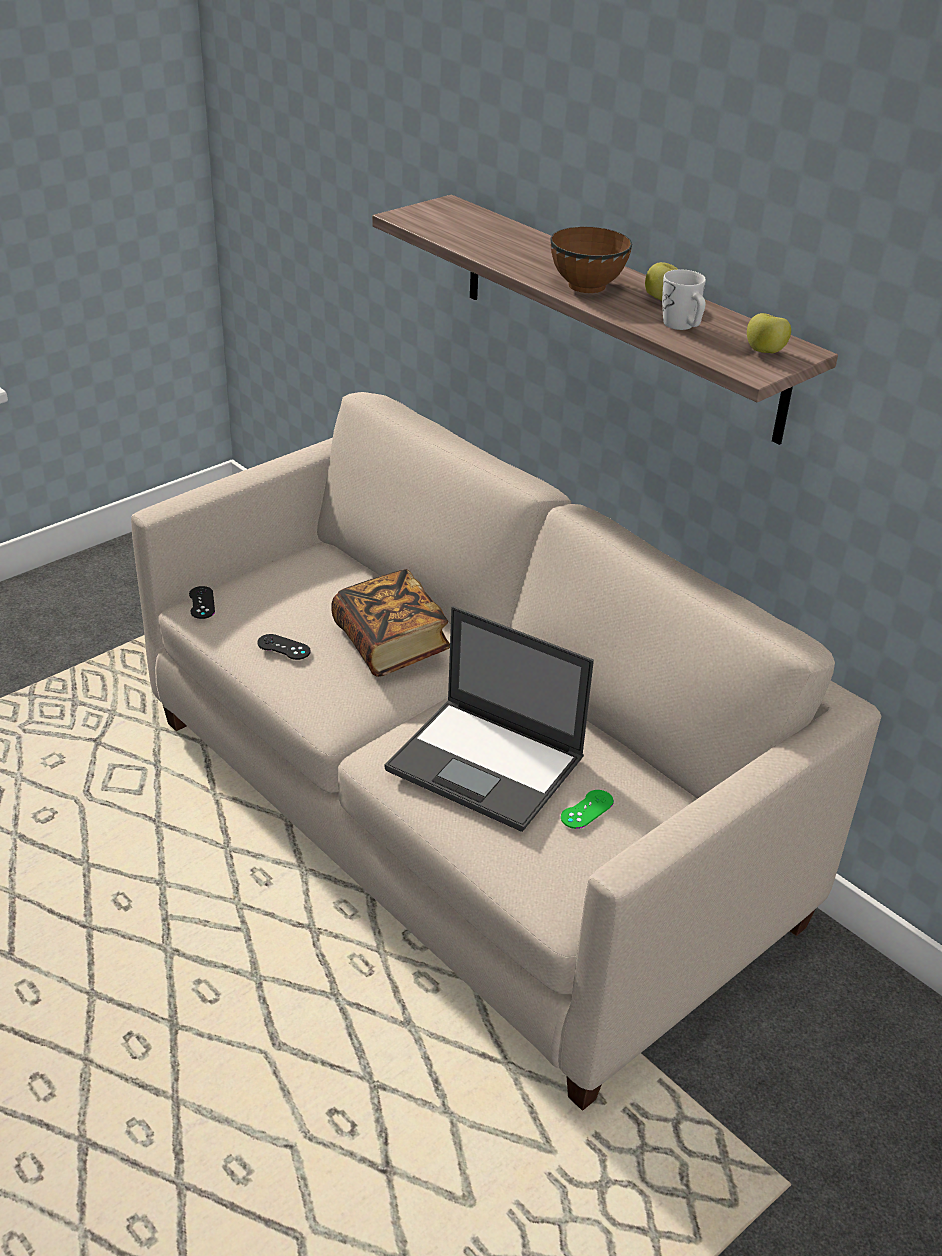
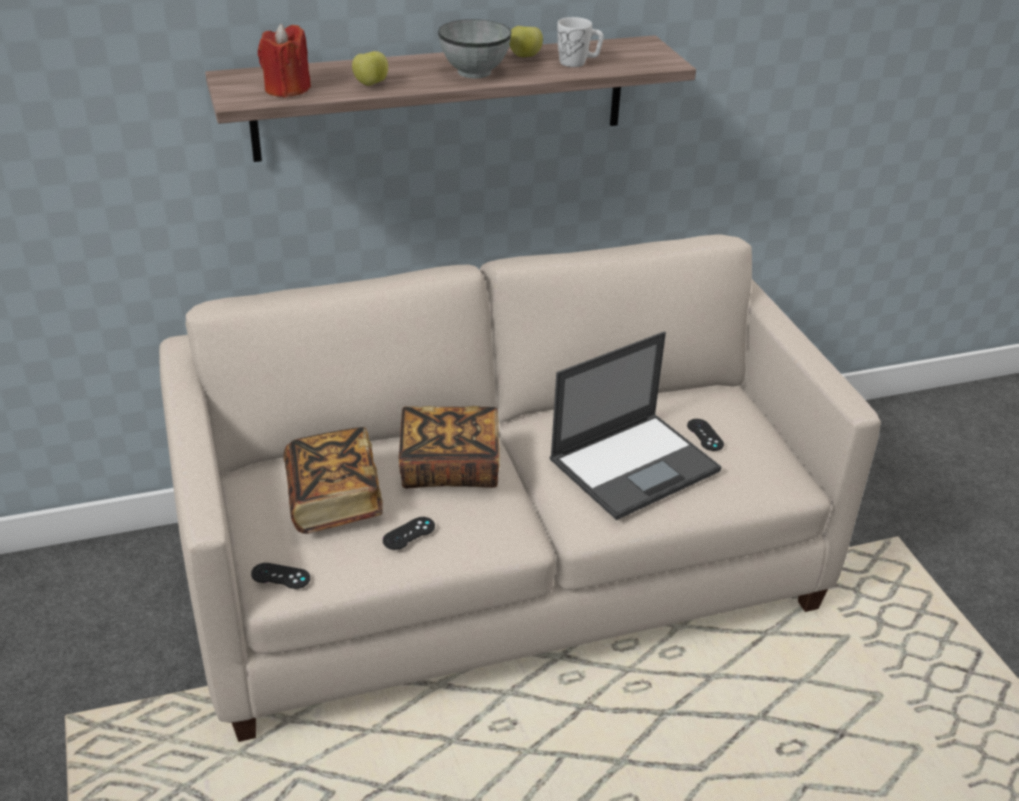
camera: 65 degrees left, 0 degrees up
brown bowl [550,226,632,293] -> grey bowl [438,19,511,78]
green game controller [561,790,614,829] -> black game controller [687,419,724,451]
apple [747,313,791,353] -> apple moved to [352,51,388,86]
none -> red candle [258,24,311,98]
none -> book [284,427,383,534]

